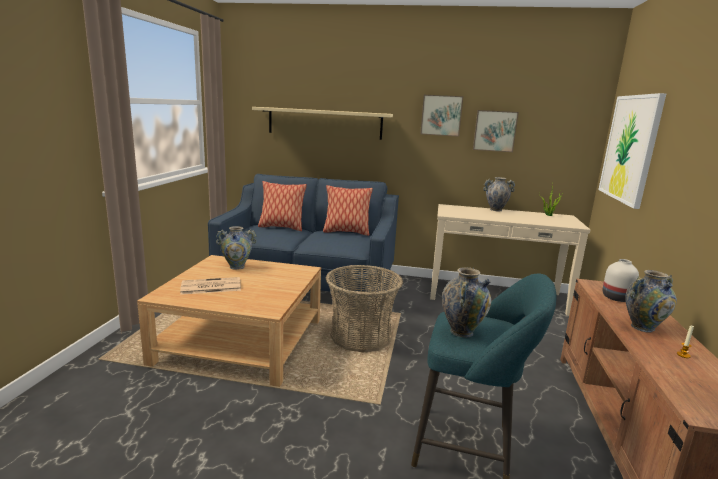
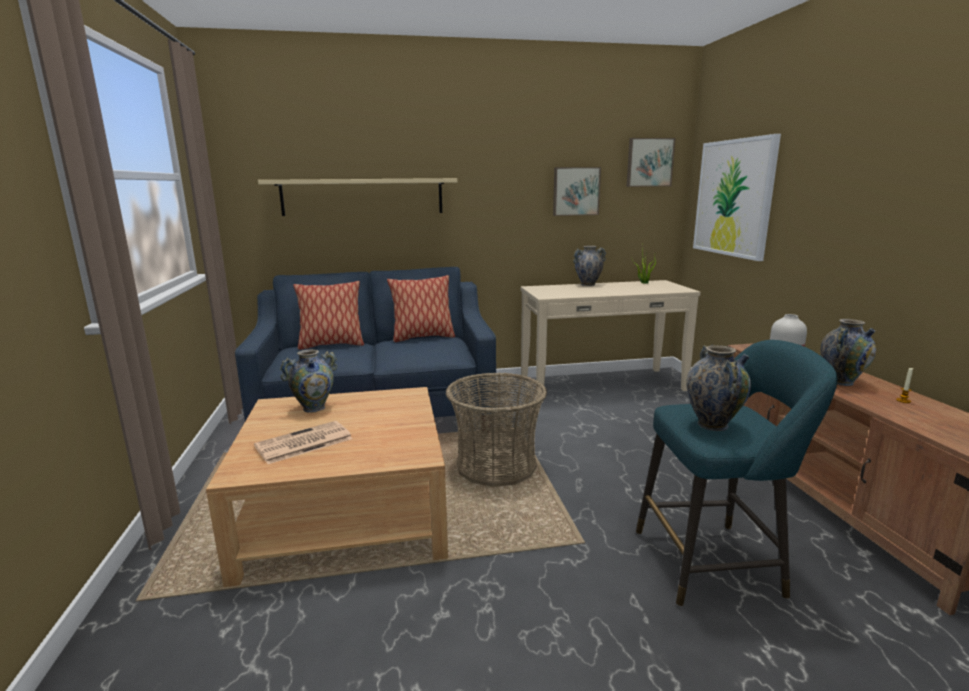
camera: 20 degrees left, 0 degrees up
picture [420,95,463,137] -> picture moved to [626,138,676,187]

